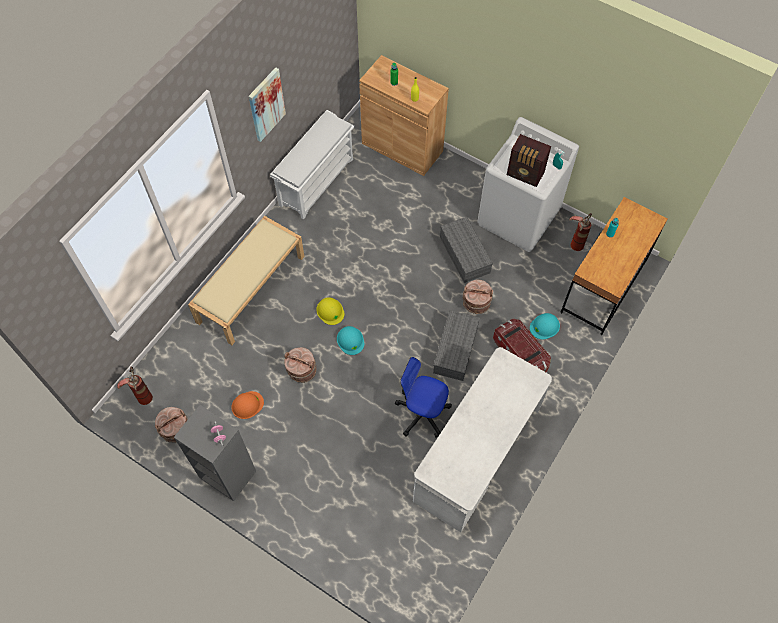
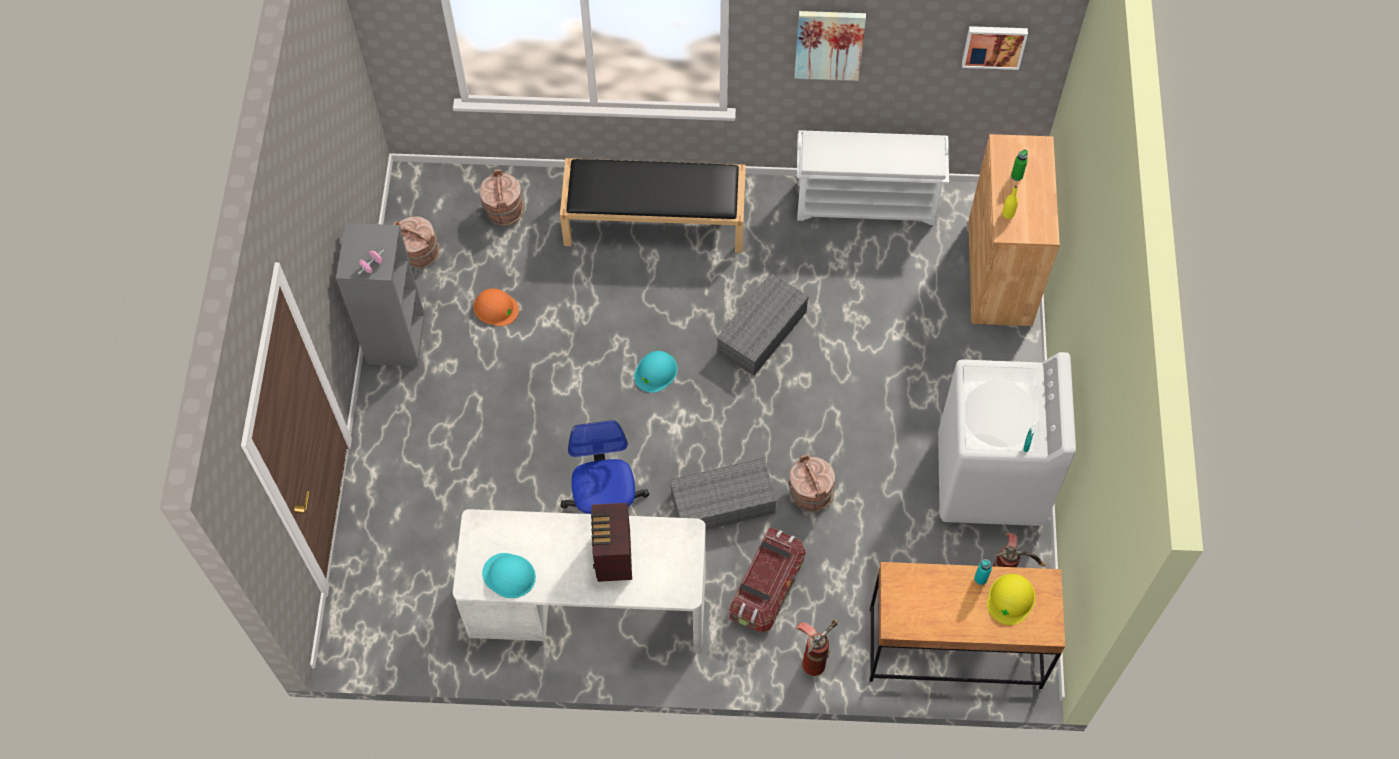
camera: 60 degrees right, 0 degrees up
fire extinguisher [117,367,153,405] -> fire extinguisher moved to [796,620,838,676]
beige bench [188,216,304,345] -> black bench [560,158,746,253]
brown bucket [284,347,316,383] -> brown bucket moved to [480,169,524,226]
yellow hard hat [316,297,344,325] -> yellow hard hat moved to [987,574,1035,625]
grey storage box [440,217,493,283] -> grey storage box moved to [717,273,809,376]
radio [507,134,551,187] -> radio moved to [591,503,632,582]
turquoise hard hat [530,313,560,339] -> turquoise hard hat moved to [482,553,536,598]
none -> picture [962,26,1028,70]

